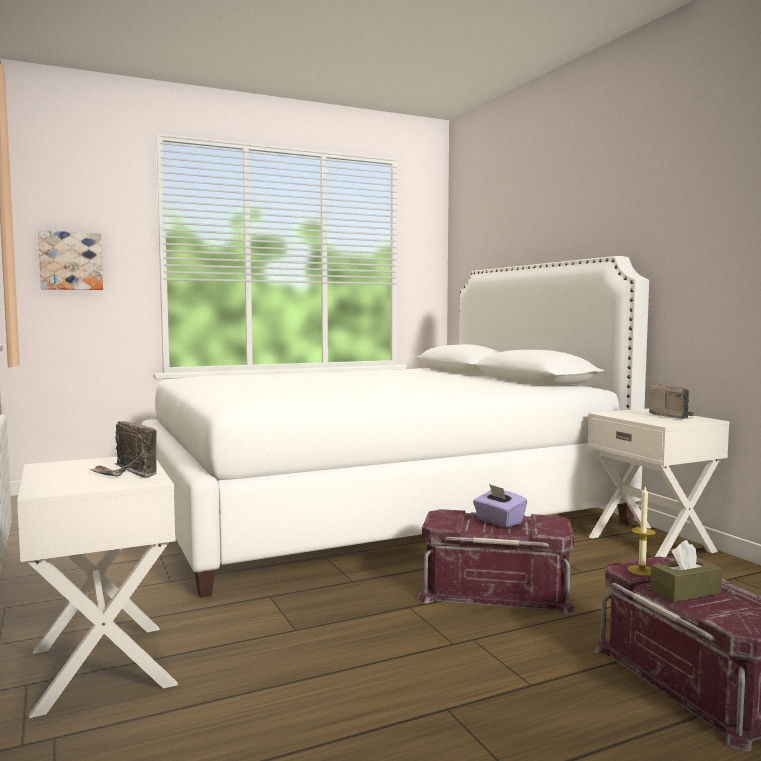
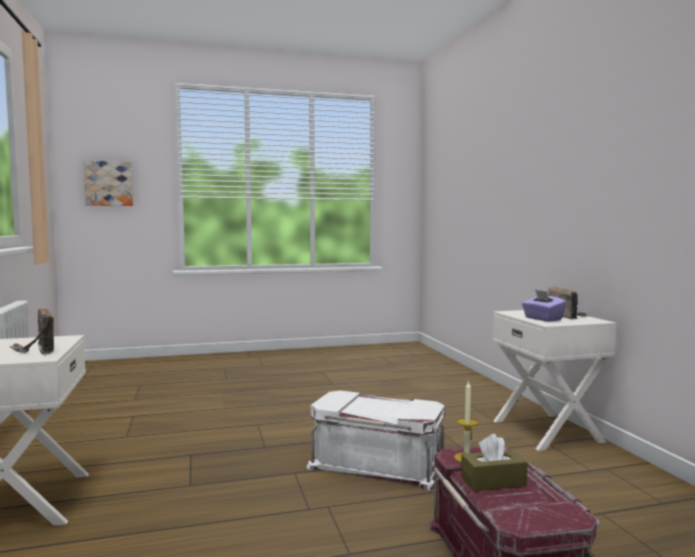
camera: 10 degrees right, 0 degrees up
white bed [141,256,649,598] -> none
red storage box [418,509,576,615] -> white storage box [306,391,445,491]
purple tissue box [473,484,527,528] -> purple tissue box moved to [522,290,566,322]

